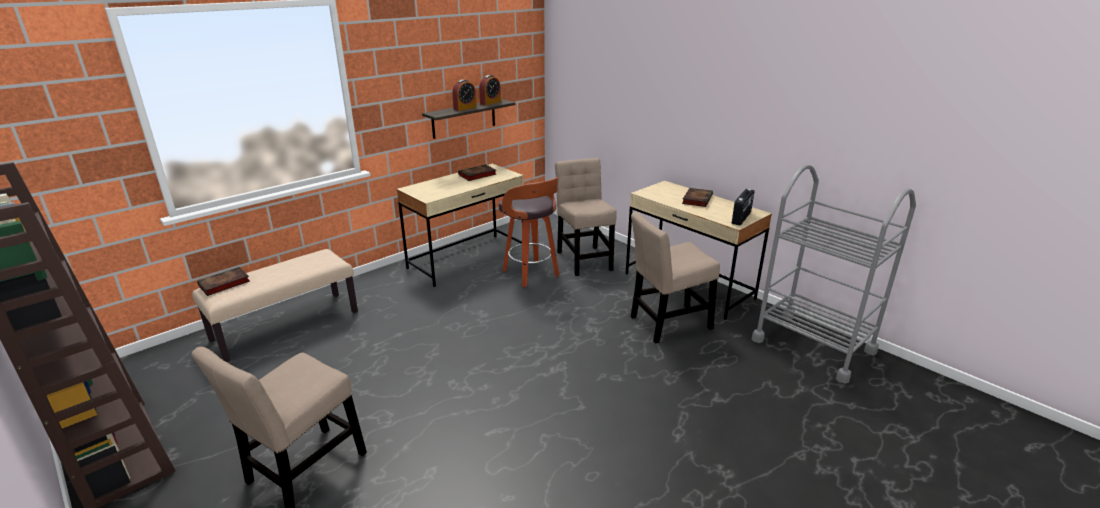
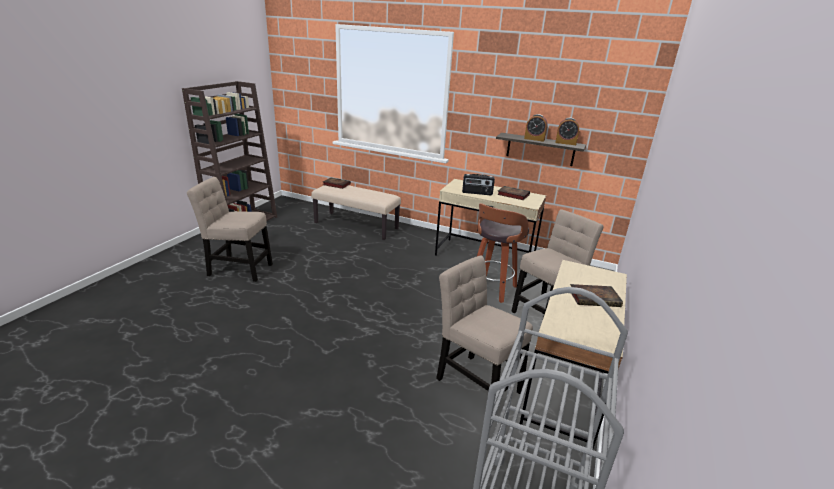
camera: 65 degrees right, 0 degrees up
radio [732,189,754,226] -> radio moved to [462,174,495,195]

